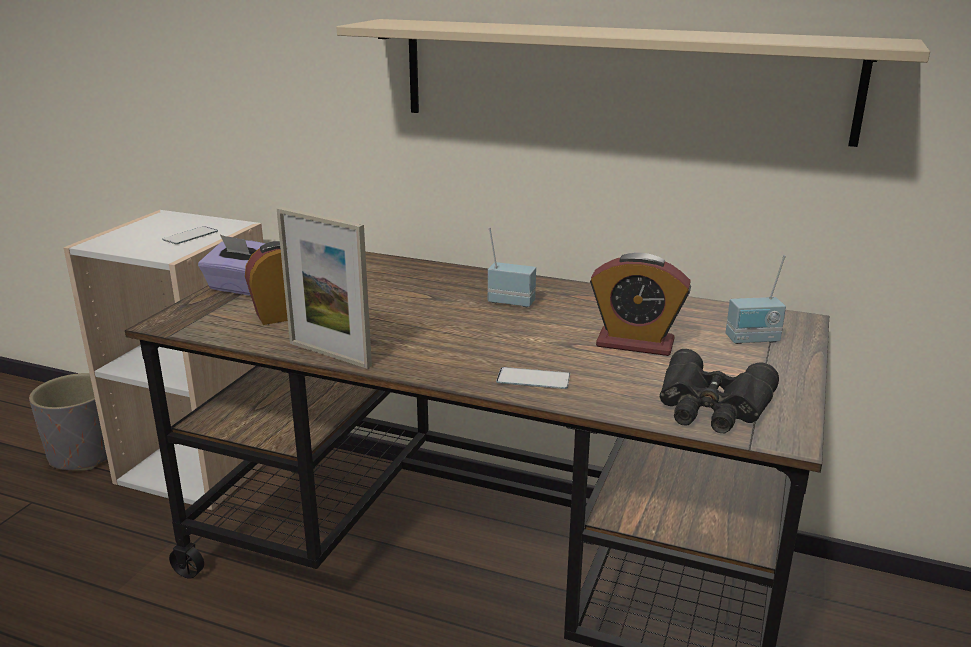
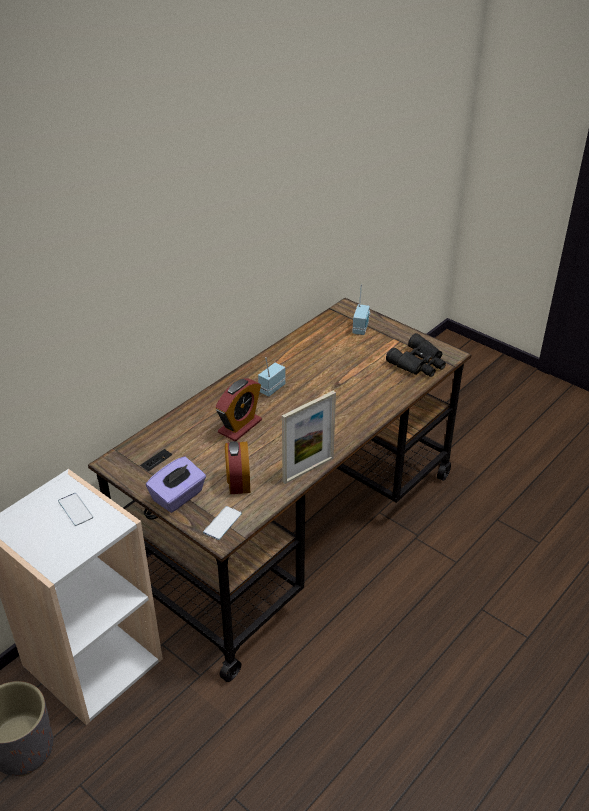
camera: 70 degrees left, 15 degrees up
beige shelf [337,19,930,147] -> none
phone [496,367,570,389] -> phone moved to [203,506,242,540]
alarm clock [590,253,691,356] -> alarm clock moved to [215,378,262,441]

